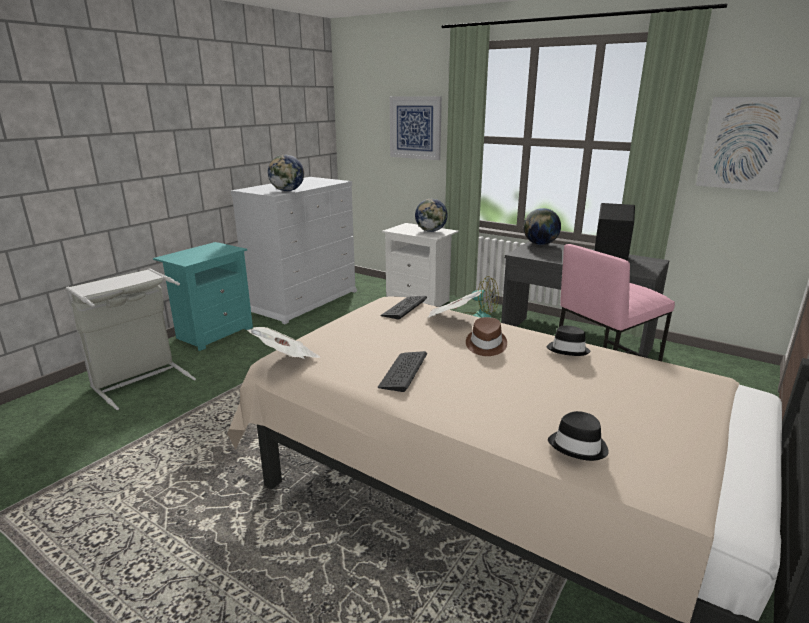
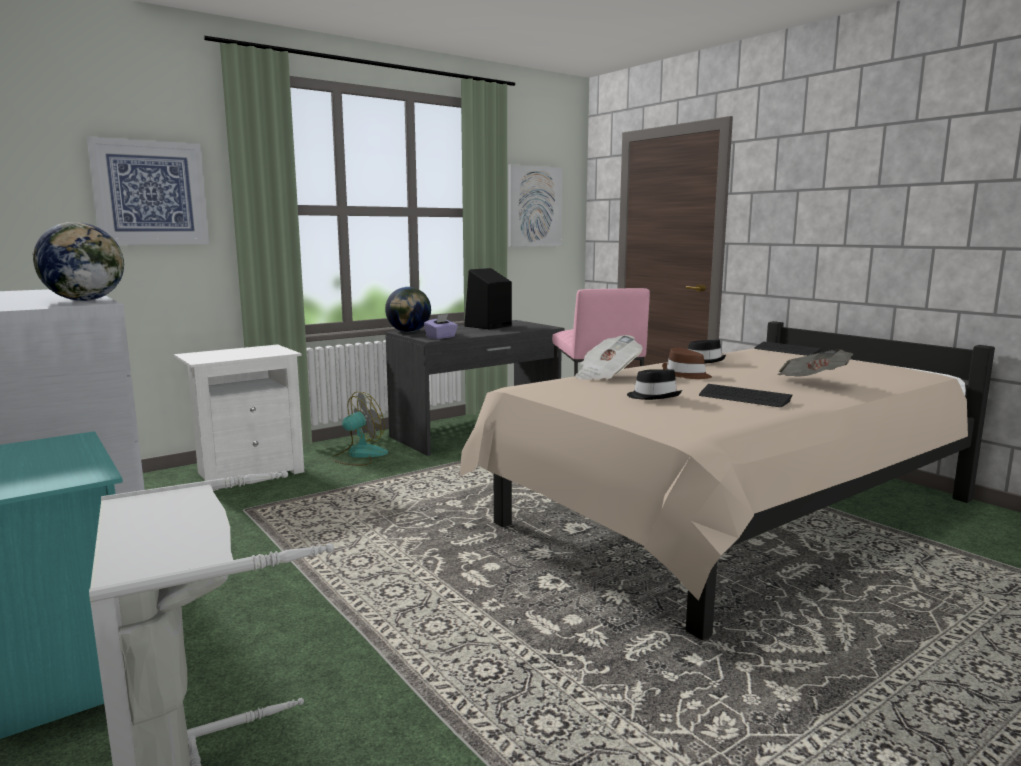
camera: 70 degrees left, 10 degrees down
newspaper [247,327,321,359] -> newspaper moved to [777,350,853,377]
keyboard [380,296,427,320] -> keyboard moved to [754,342,822,356]
globe [415,199,448,232] -> none
black hat [548,411,609,461] -> black hat moved to [627,369,682,400]
none -> purple tissue box [424,314,458,339]

